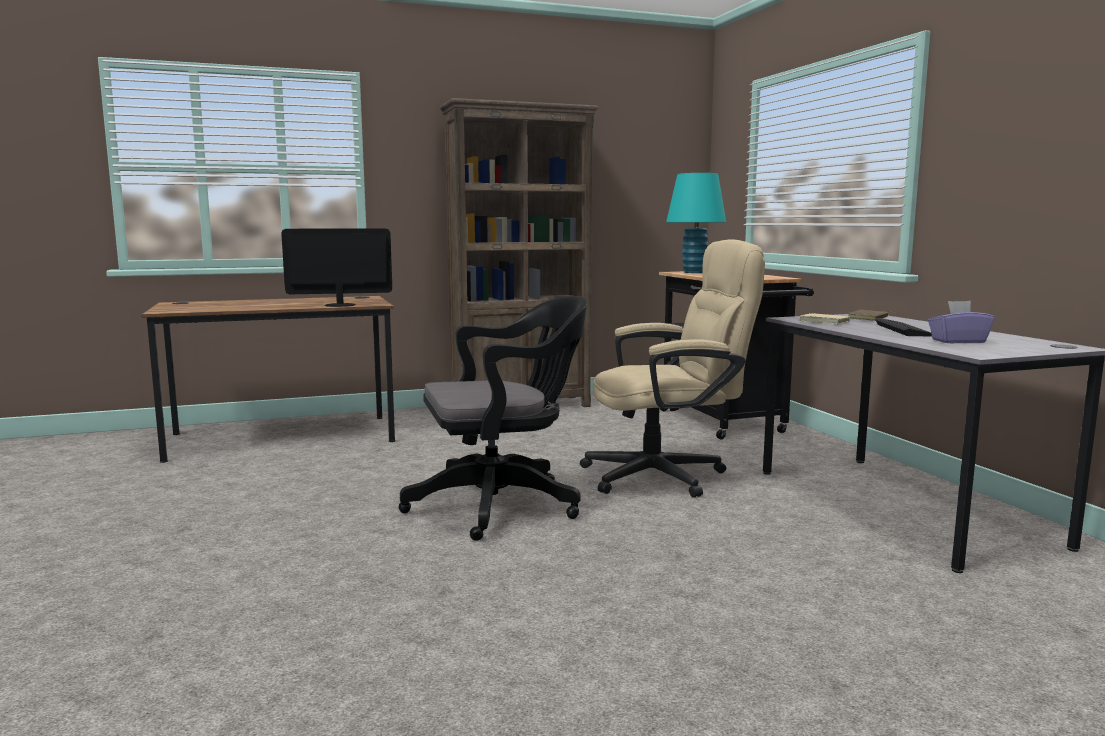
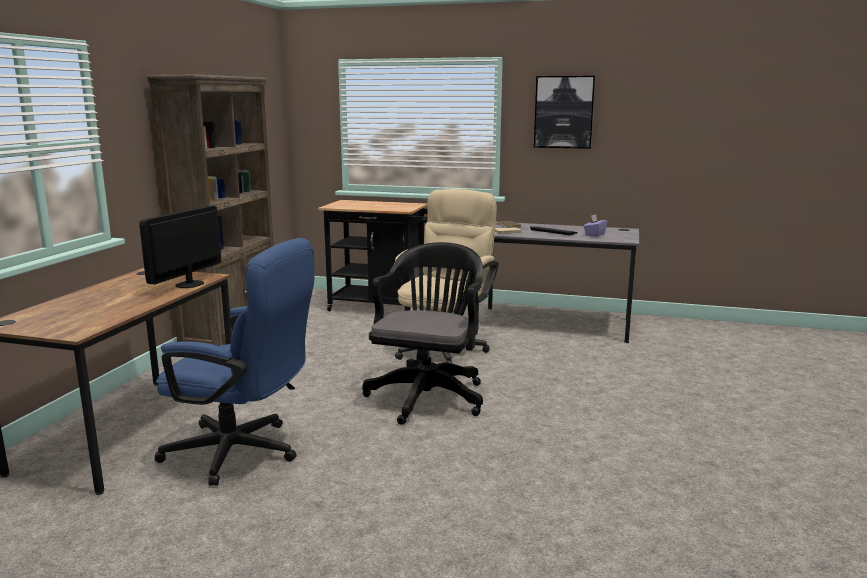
camera: 55 degrees left, 5 degrees up
turquoise table lamp [666,173,726,273] -> none
none -> blue office chair [155,238,314,486]
none -> picture [534,76,595,149]

